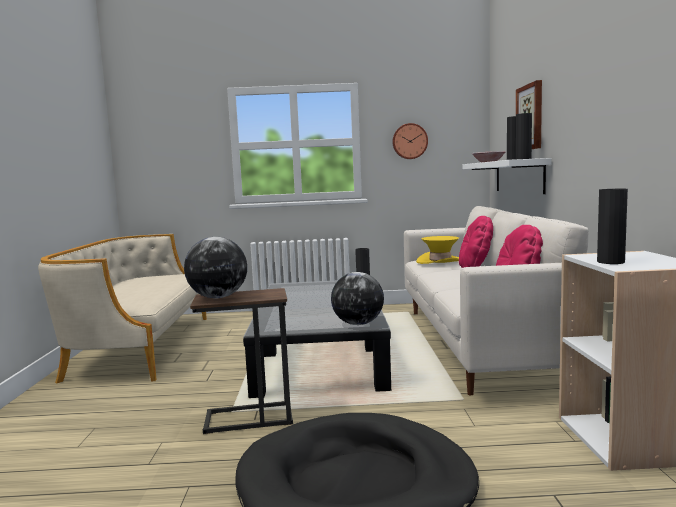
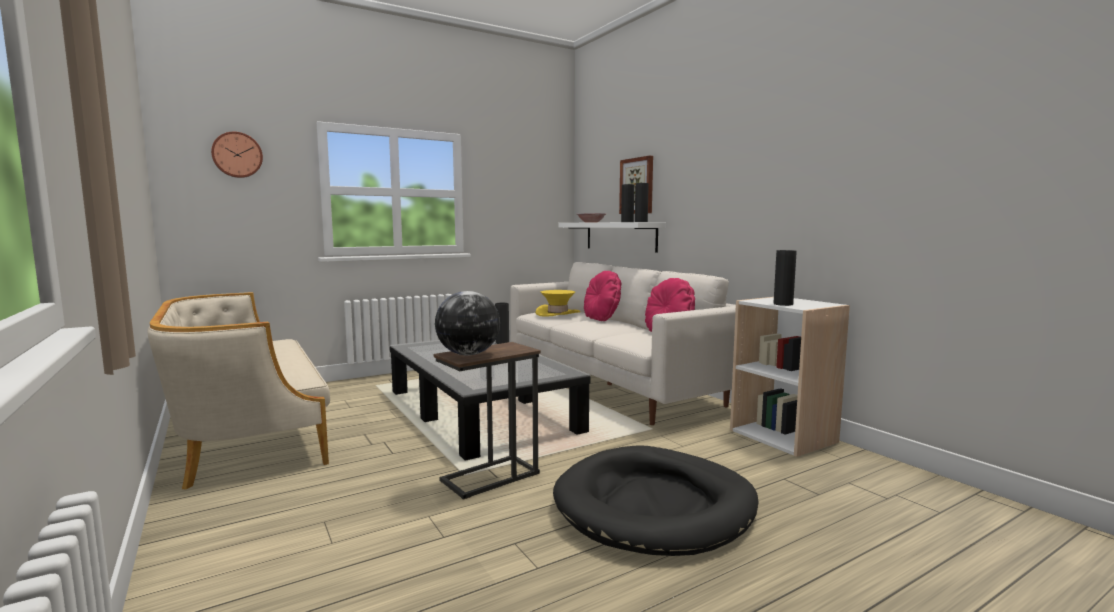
camera: 30 degrees left, 0 degrees up
globe [331,272,384,325] -> none
wall clock [392,123,428,159] -> wall clock moved to [211,132,263,178]

